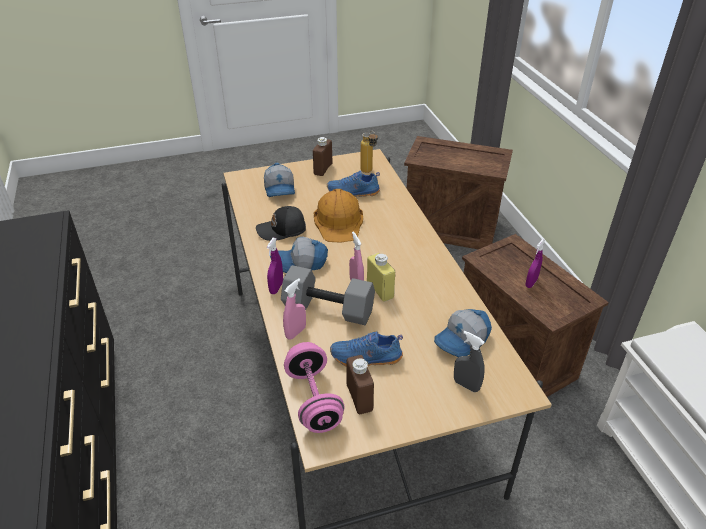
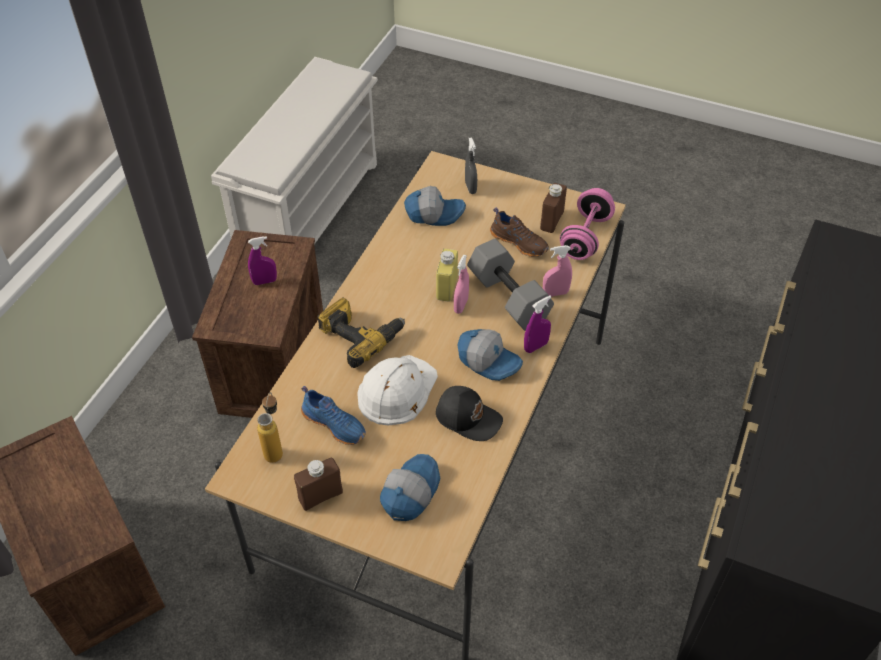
camera: 140 degrees left, 10 degrees up
orange hard hat [314,189,363,243] -> white hard hat [357,355,438,426]
blue shoe [330,332,403,367] -> brown shoe [490,208,549,257]
none -> power drill [317,297,405,368]

